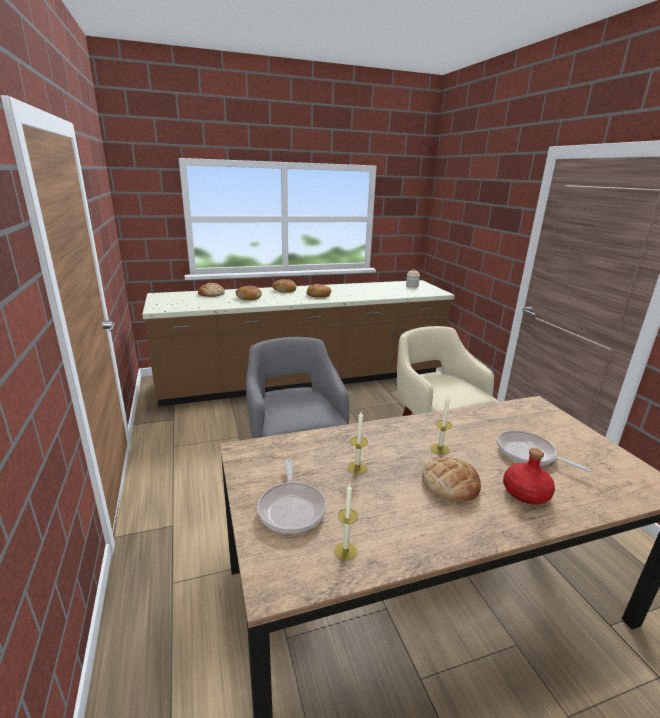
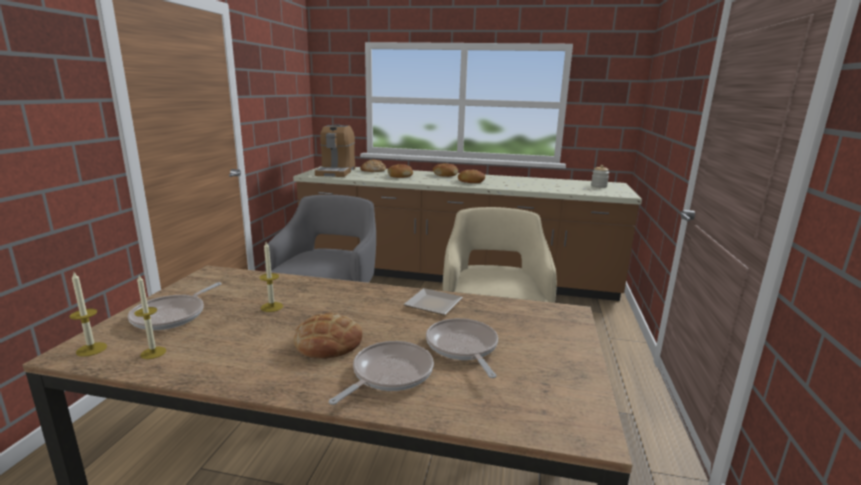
camera: 30 degrees right, 5 degrees down
candle [431,395,452,455] -> candle moved to [70,272,107,357]
red bottle [503,448,555,505] -> frying pan [329,341,434,405]
none -> coffee machine [315,124,355,177]
none -> plate [403,288,463,315]

